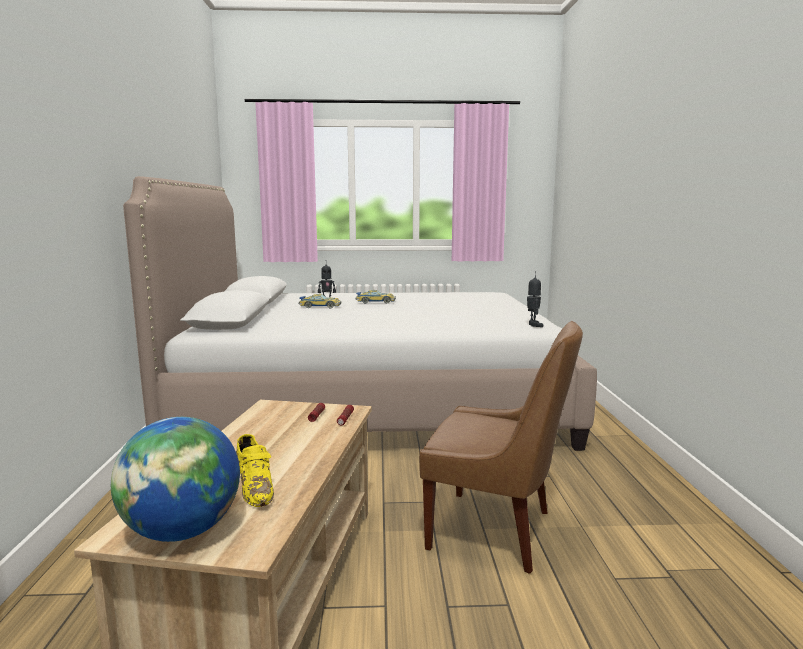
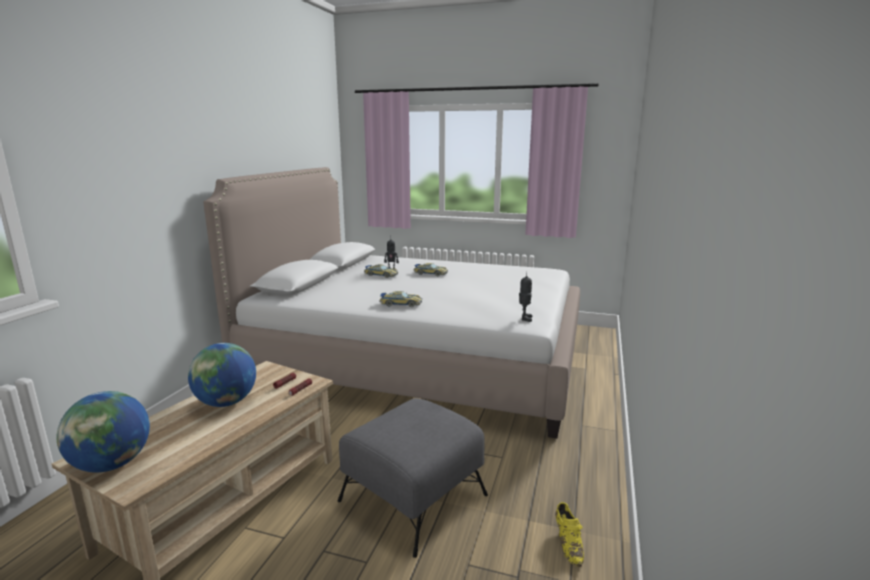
camera: 20 degrees right, 5 degrees up
yellow shoe [236,434,274,507] -> yellow shoe moved to [555,502,584,567]
brown chair [419,321,583,574] -> grey ottoman [337,398,488,558]
none -> globe [188,343,256,407]
none -> toy car [379,291,422,307]

